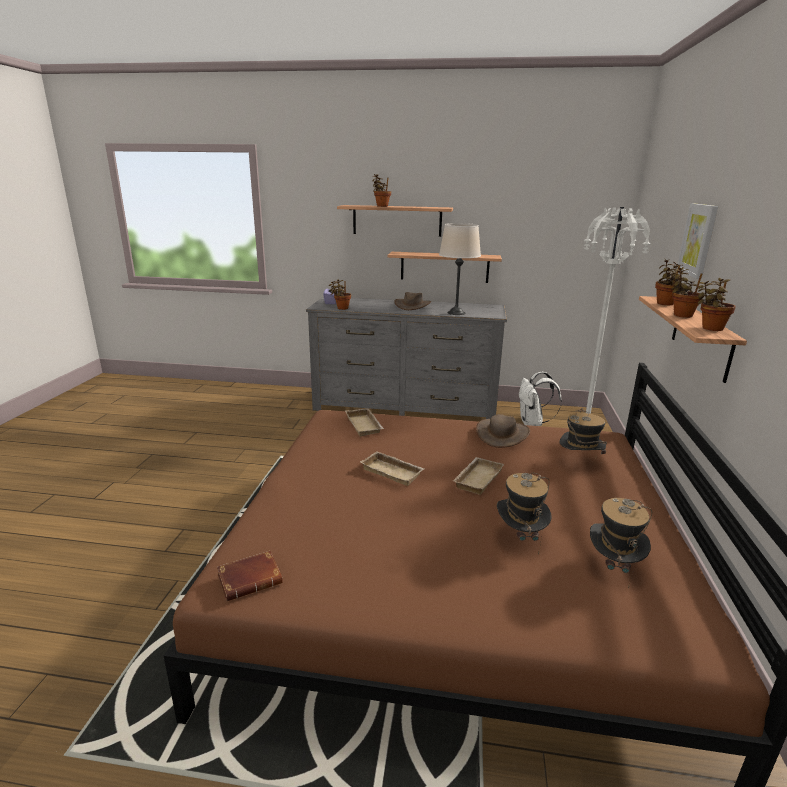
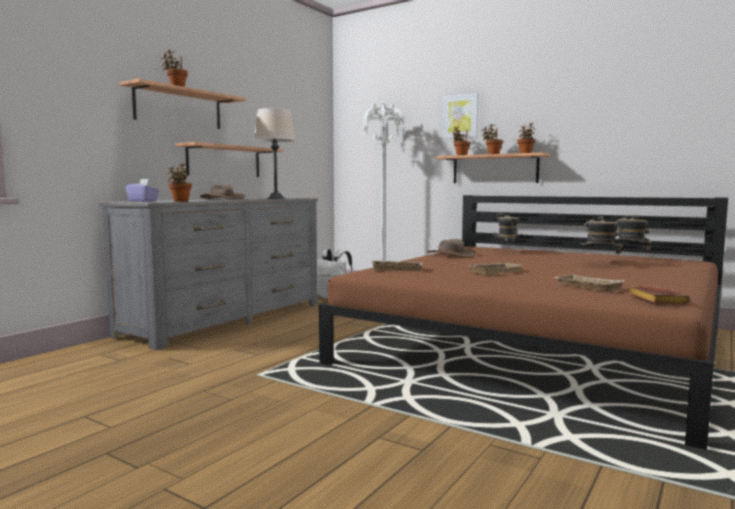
camera: 65 degrees left, 15 degrees down
beige tray [453,457,504,495] -> beige tray moved to [554,274,625,292]

